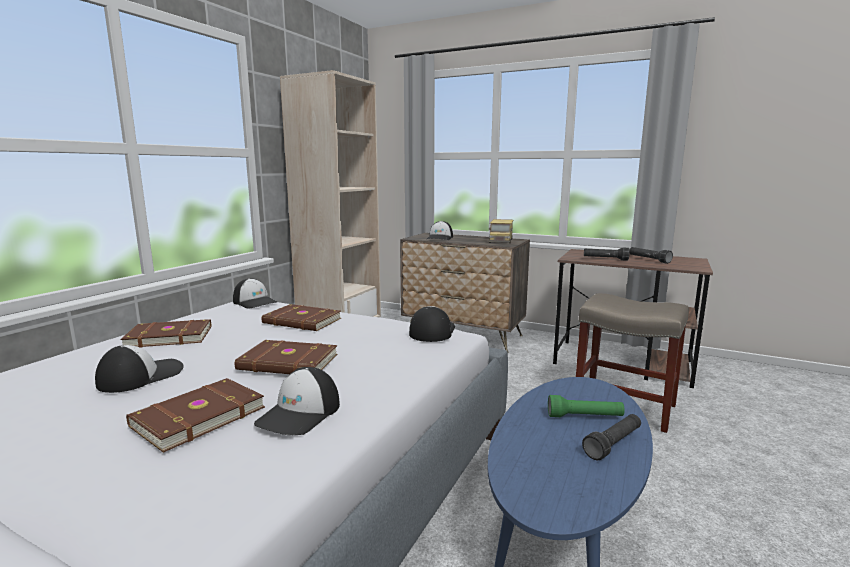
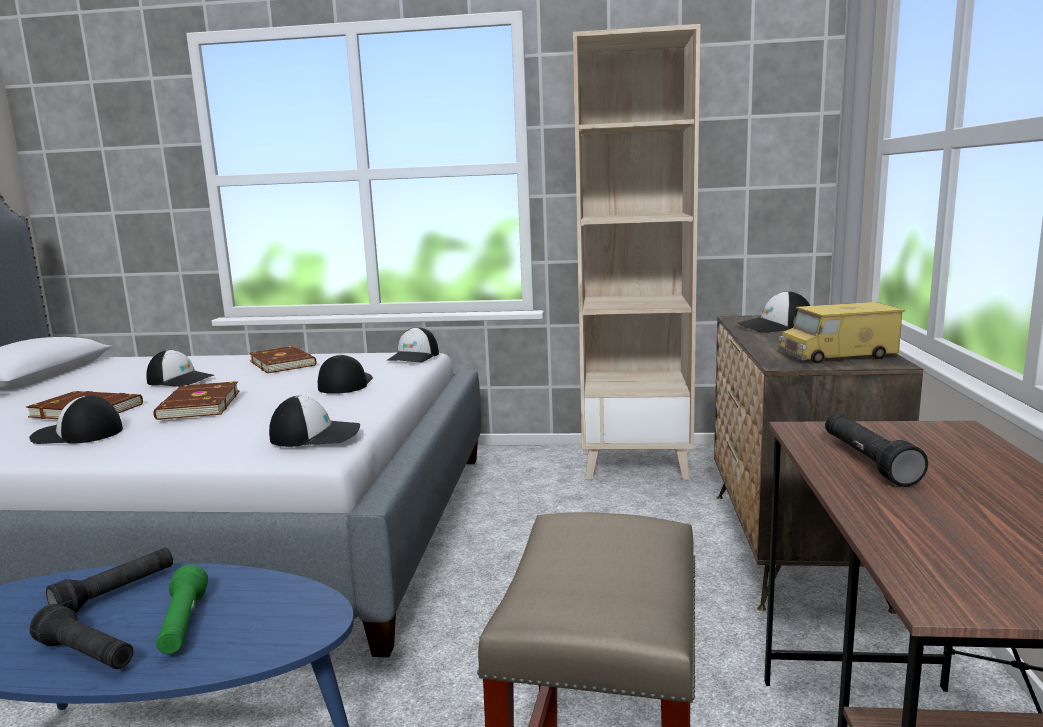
camera: 70 degrees right, 0 degrees up
brown book [261,304,341,331] -> cap [318,355,373,394]
black flashlight [630,247,673,264] -> black flashlight moved to [46,548,173,613]

